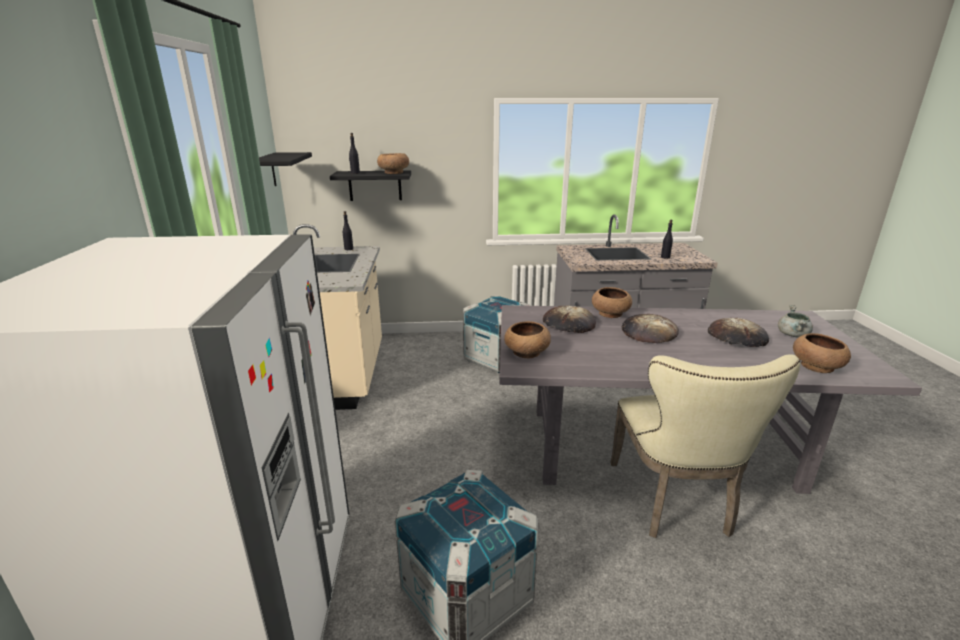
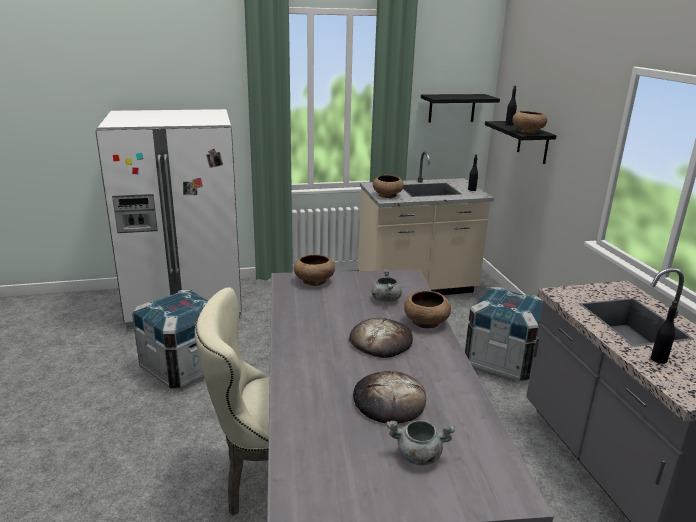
camera: 80 degrees right, 0 degrees up
bread [543,306,596,333] -> grey cooking pot [372,269,402,302]
brown bowl [793,333,851,373] -> brown bowl moved to [373,175,404,198]

